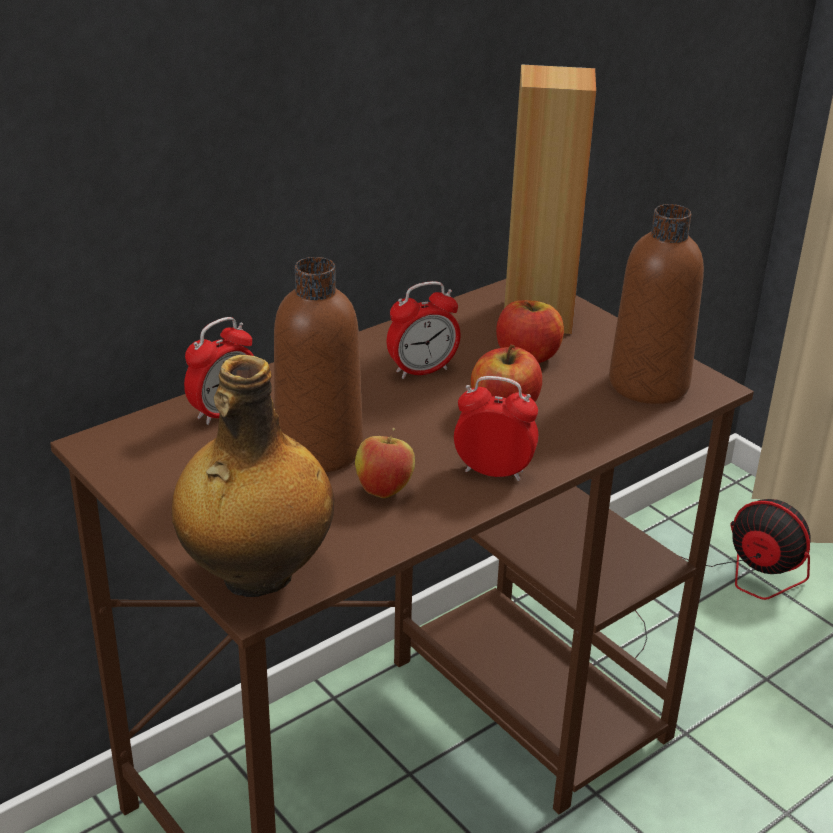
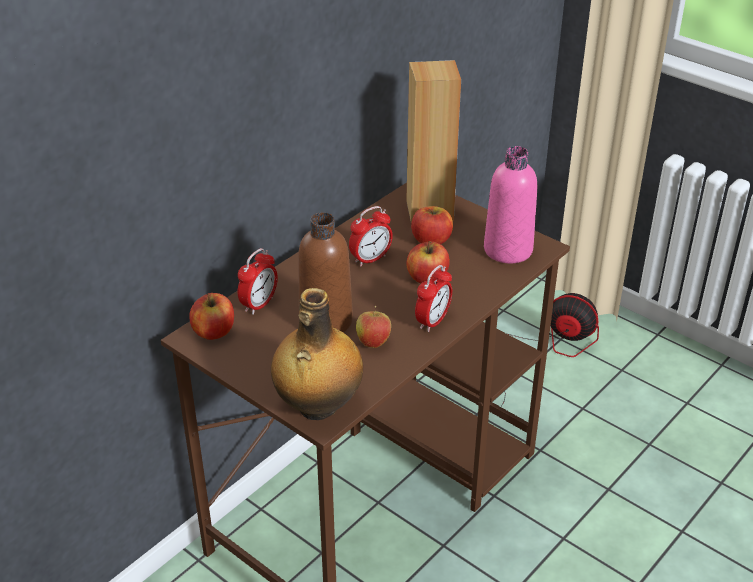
camera: 10 degrees left, 5 degrees up
alarm clock [454,376,539,481] -> alarm clock turned 120 degrees clockwise [415,265,452,332]
brown bottle [609,204,704,404] -> pink bottle [484,146,537,264]
none -> apple [189,293,234,340]

